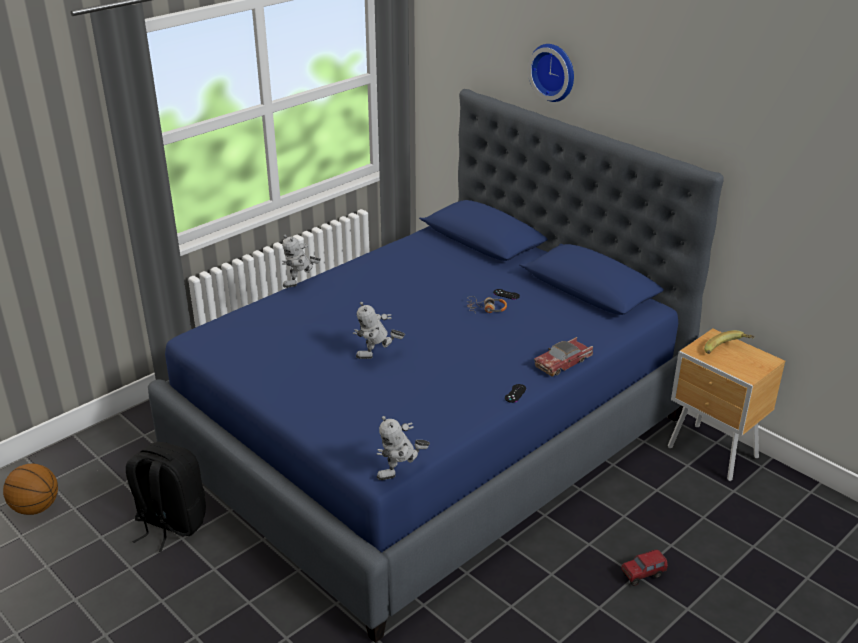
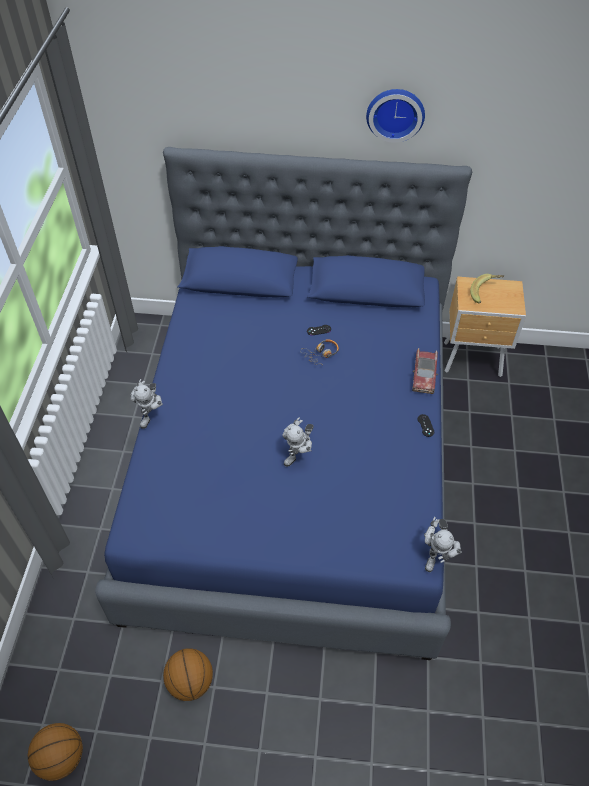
camera: 40 degrees left, 20 degrees up
black backpack [126,442,206,552] -> basketball [163,648,213,701]
wall clock [528,44,574,102] -> wall clock moved to [366,89,425,143]
toy truck [621,550,668,586] -> none

